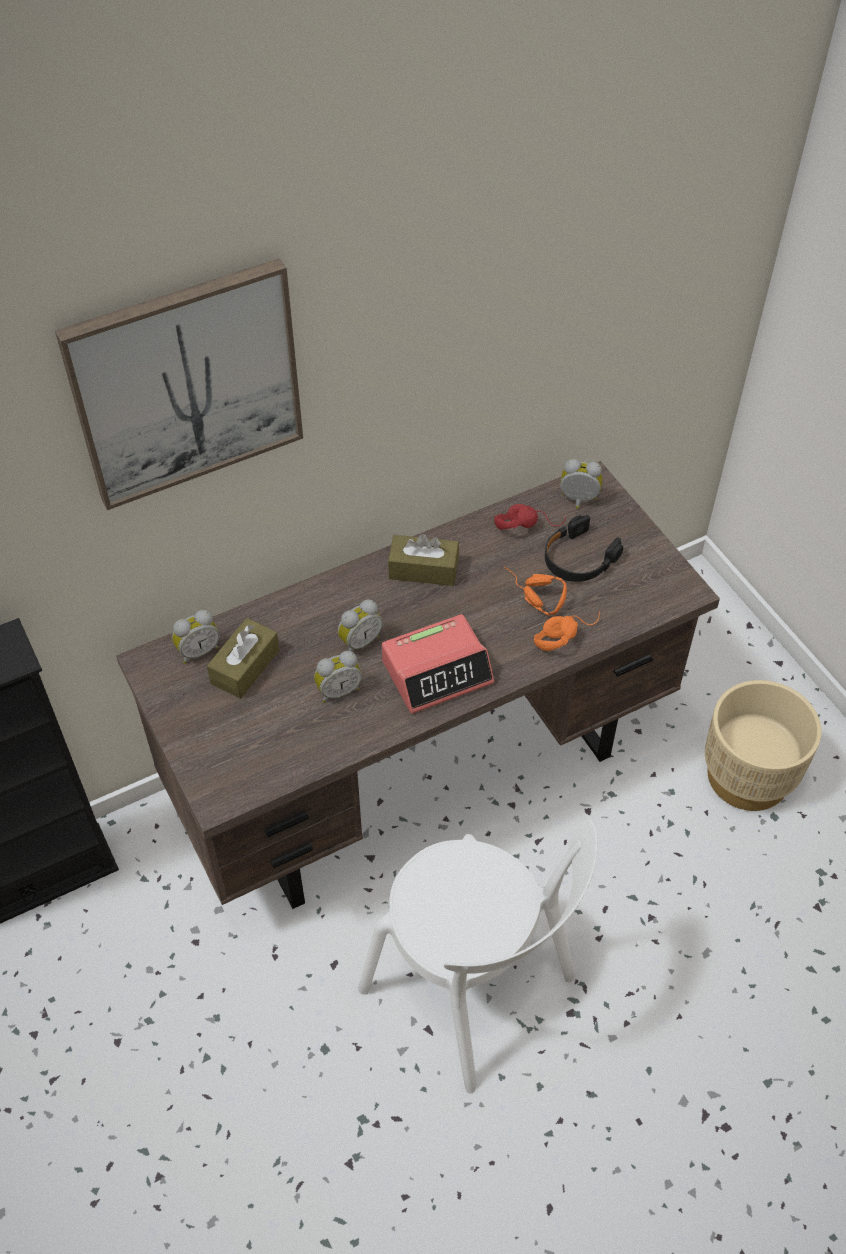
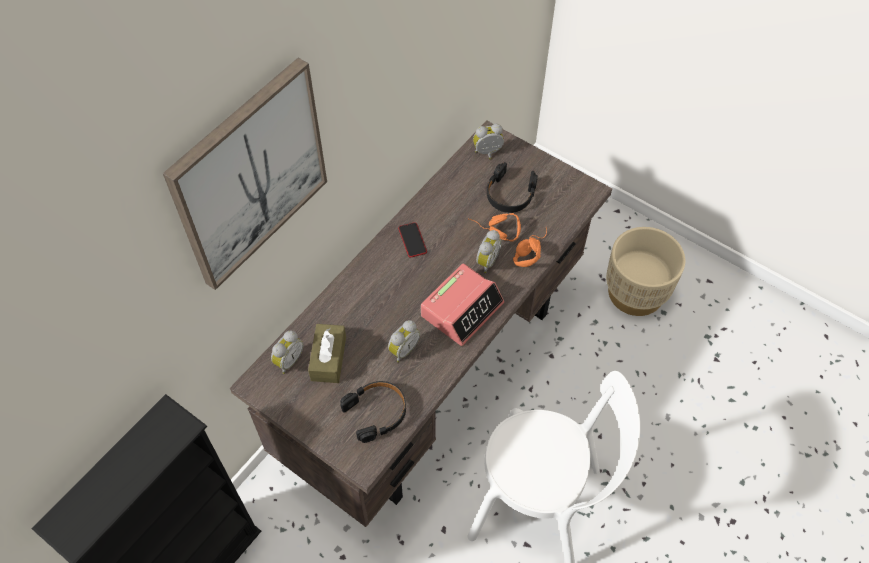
camera: 25 degrees left, 5 degrees up
alarm clock [338,599,383,652] -> alarm clock moved to [476,230,502,273]
brown tissue box [388,534,459,586] -> phone [398,222,427,258]
red headphones [494,504,566,530] -> none
none -> black headphones [340,381,406,443]

